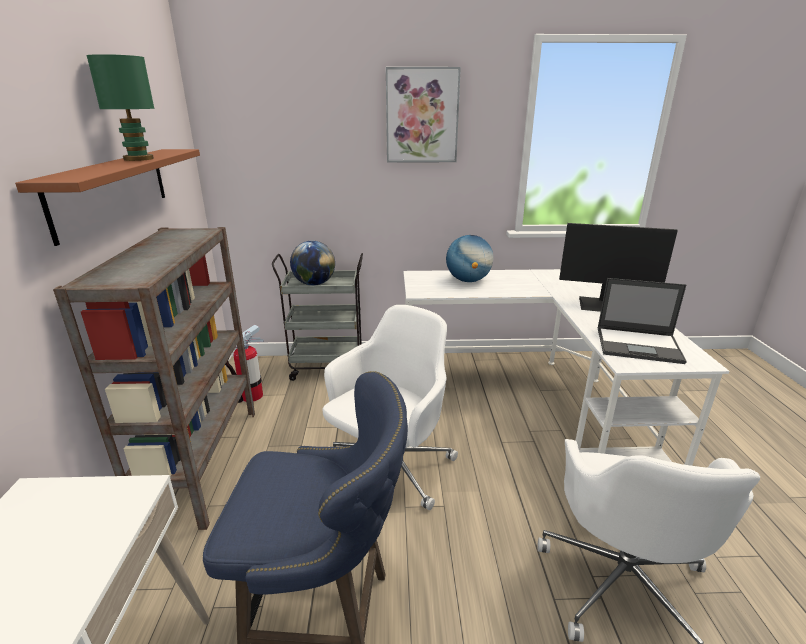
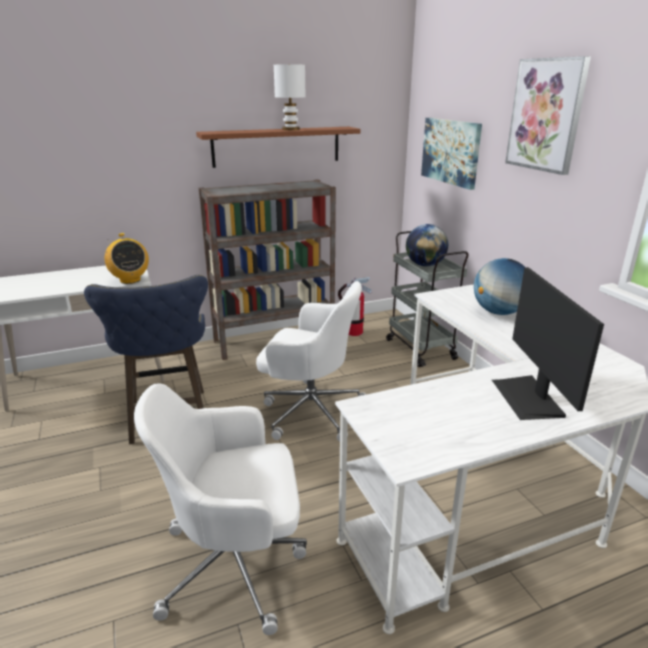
camera: 70 degrees right, 0 degrees up
green table lamp [86,54,154,161] -> white table lamp [274,64,306,130]
laptop [598,278,687,364] -> none
none -> radio [105,233,149,284]
none -> picture [421,118,482,190]

